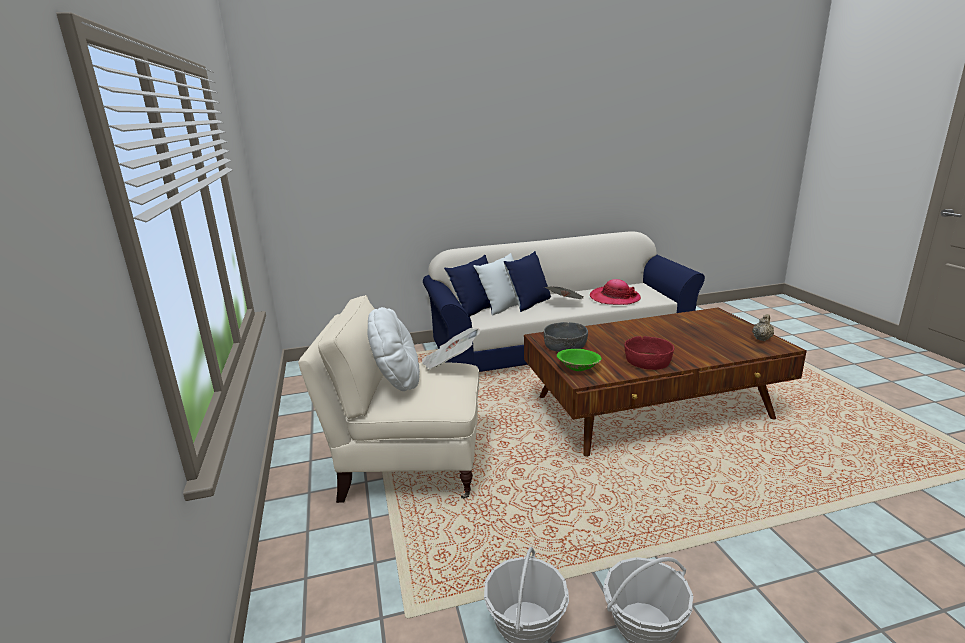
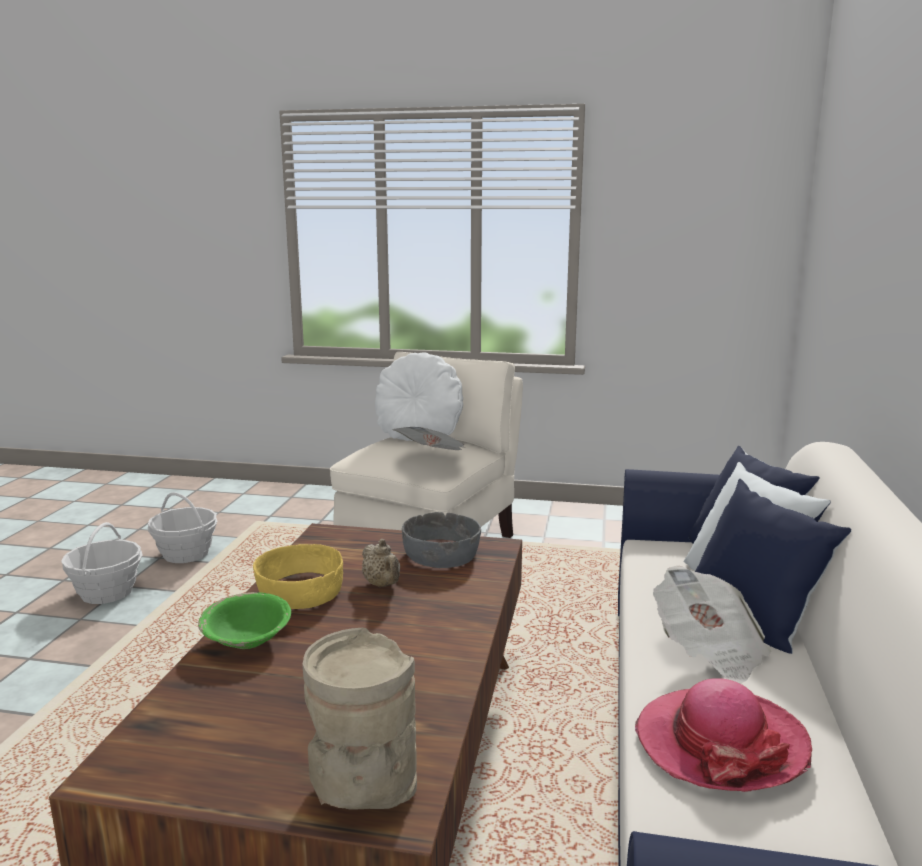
camera: 115 degrees right, 5 degrees down
green bowl [557,349,602,371] -> green bowl moved to [198,592,291,649]
red bowl [624,336,674,370] -> yellow bowl [253,544,343,609]
beige teapot [752,314,774,341] -> beige teapot moved to [362,539,400,587]
none -> beige vase [302,628,417,810]

